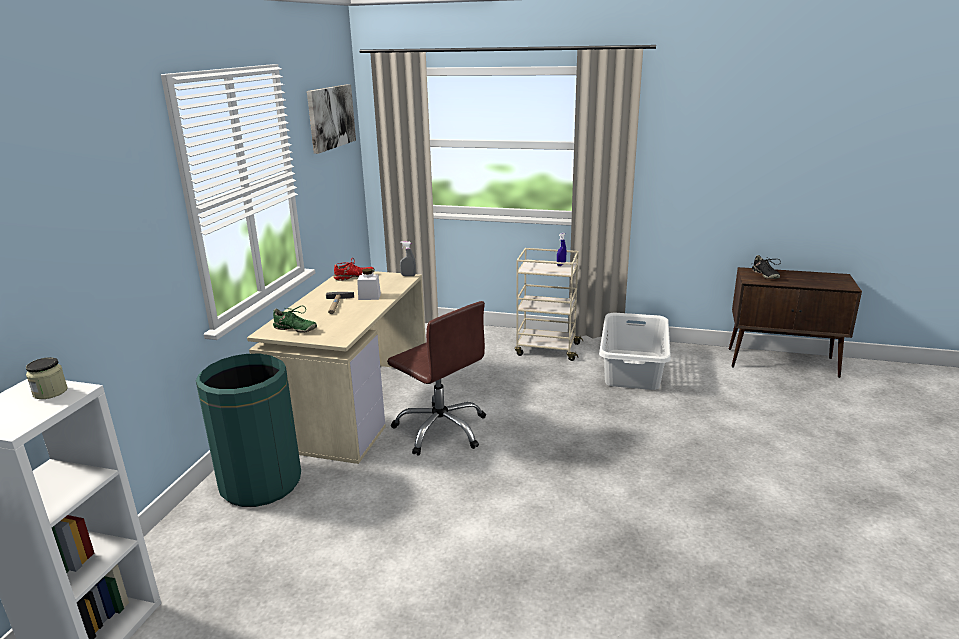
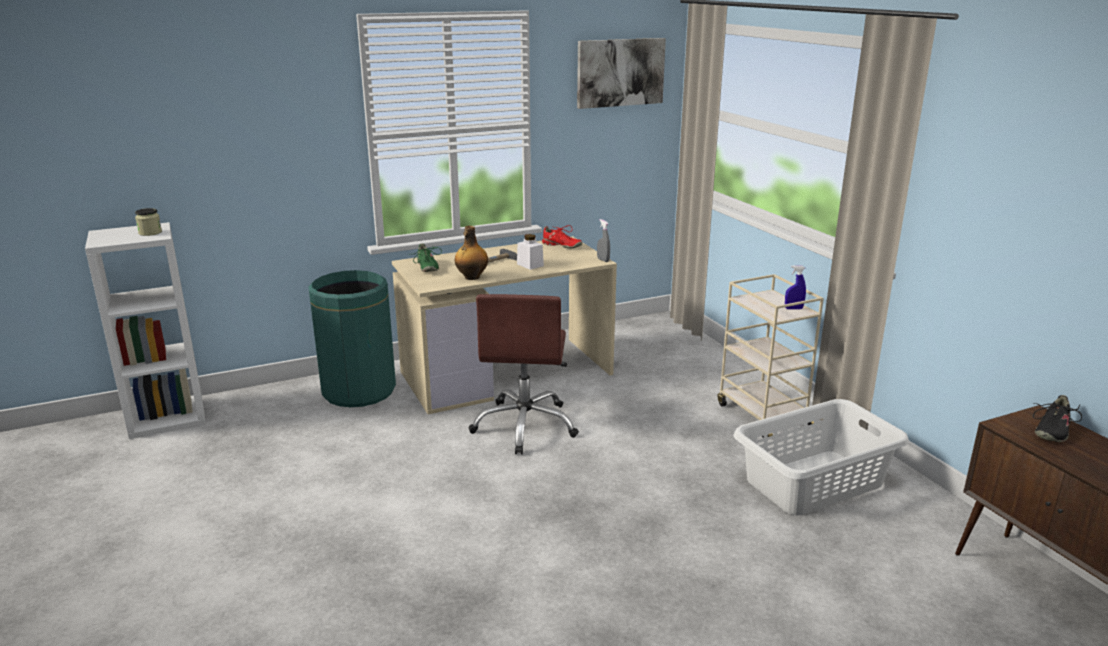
camera: 50 degrees right, 0 degrees up
none -> bottle [455,226,488,280]

